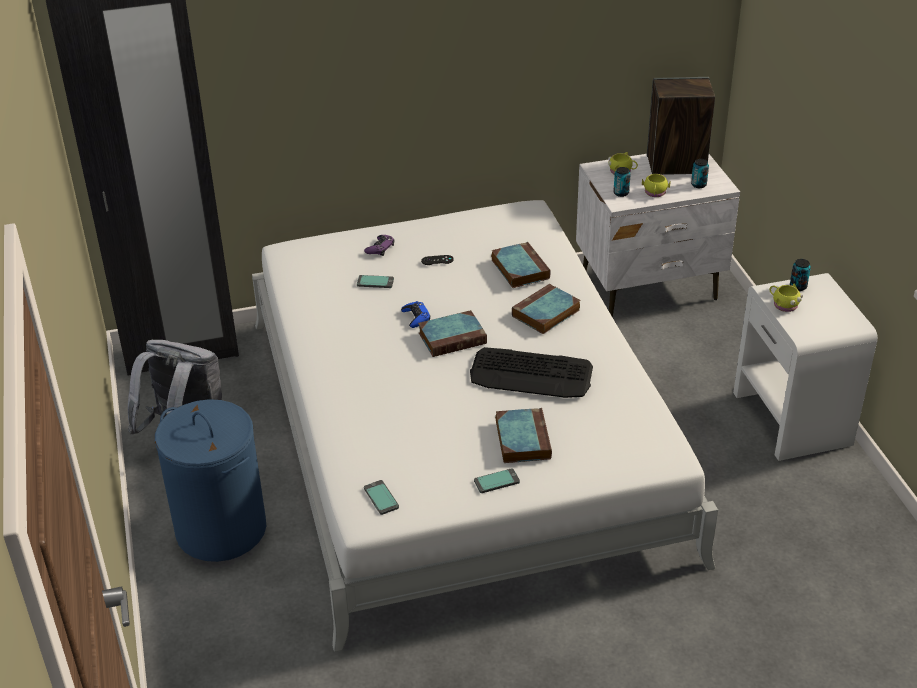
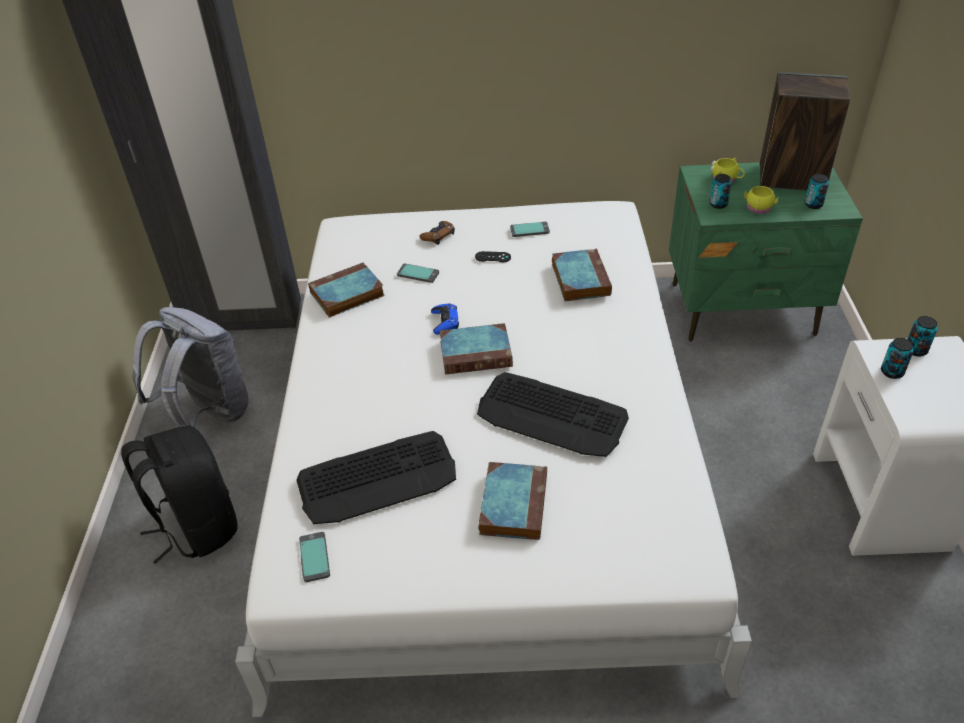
camera: 15 degrees right, 5 degrees up
blue laundry basket [155,399,266,562] -> black backpack [121,425,238,564]
purple game controller [364,235,394,256] -> brown game controller [420,221,455,245]
phone [474,468,520,493] -> phone moved to [510,222,550,237]
book [512,284,581,334] -> book moved to [308,262,385,318]
white nightstand [576,154,740,317] -> green nightstand [669,162,863,341]
yellow mug [770,284,803,312] -> can [881,338,914,379]
none -> keyboard [296,431,456,524]

